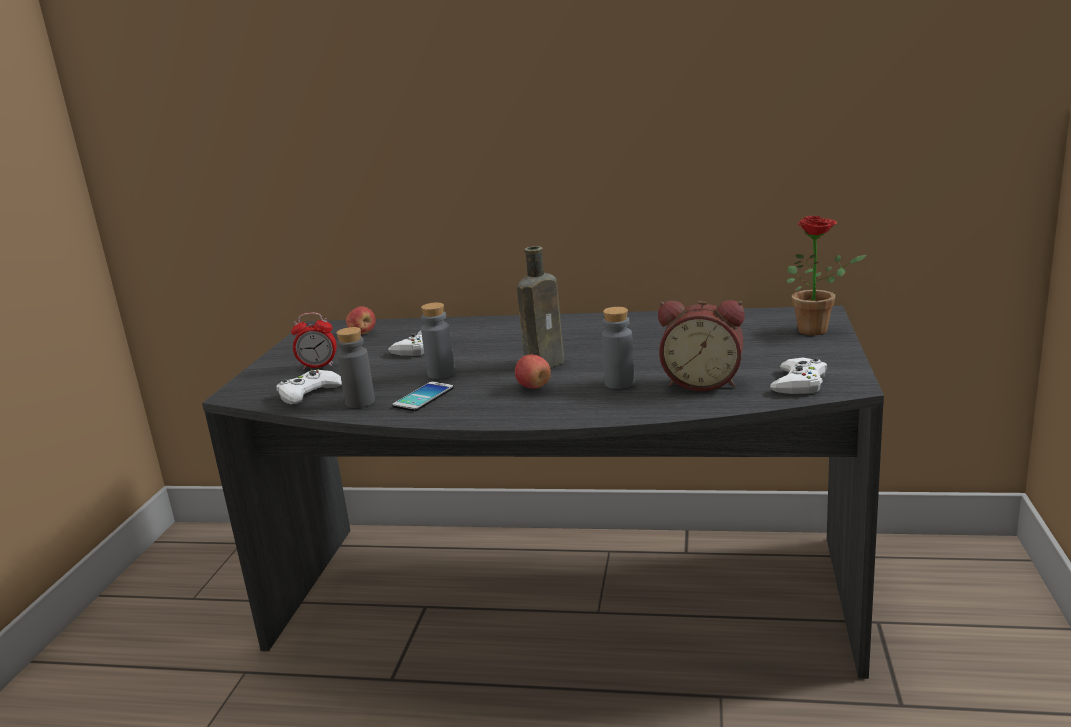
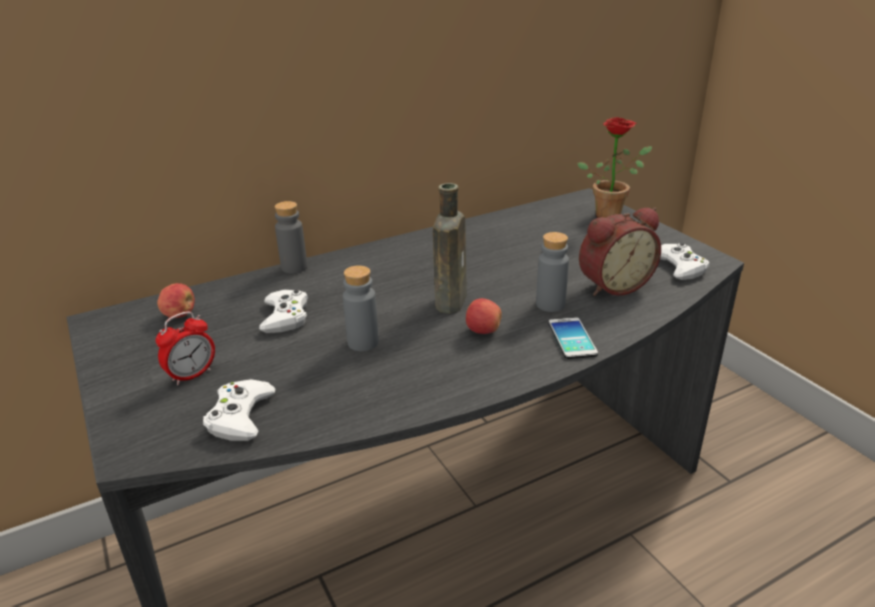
camera: 40 degrees left, 10 degrees up
grey bottle [336,327,375,408] -> grey bottle moved to [275,201,307,273]
phone [392,382,454,411] -> phone moved to [548,317,598,359]

